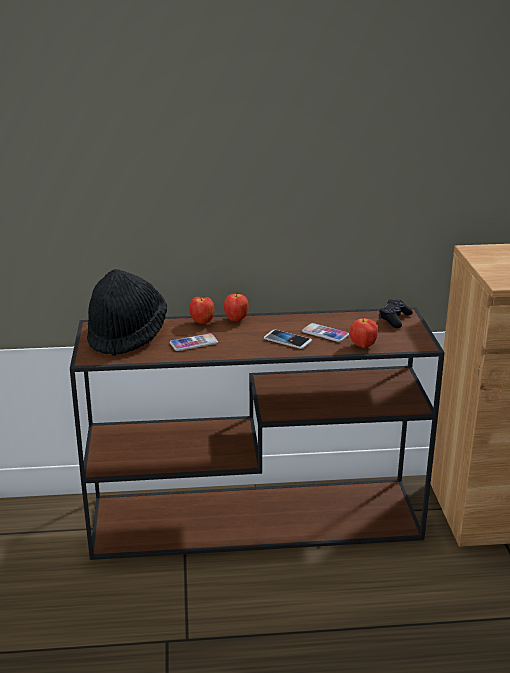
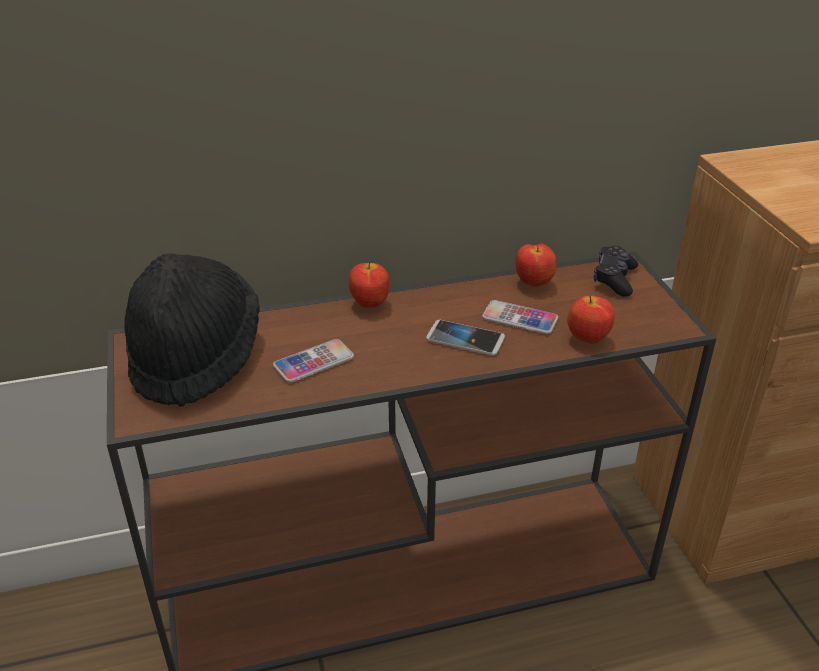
camera: 10 degrees left, 10 degrees up
apple [190,297,215,324] -> apple moved to [515,243,557,287]

